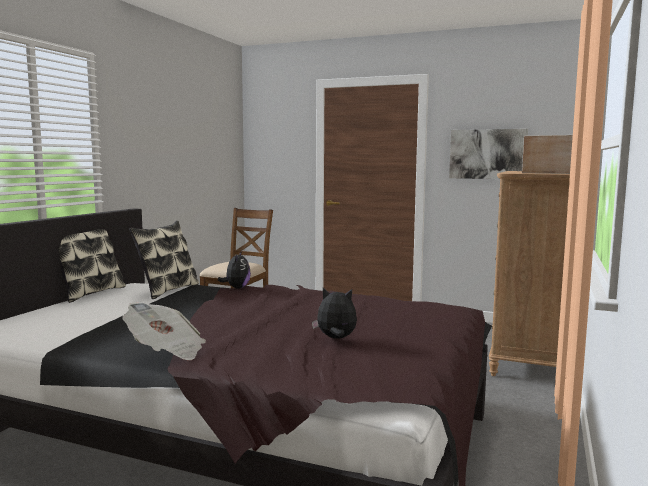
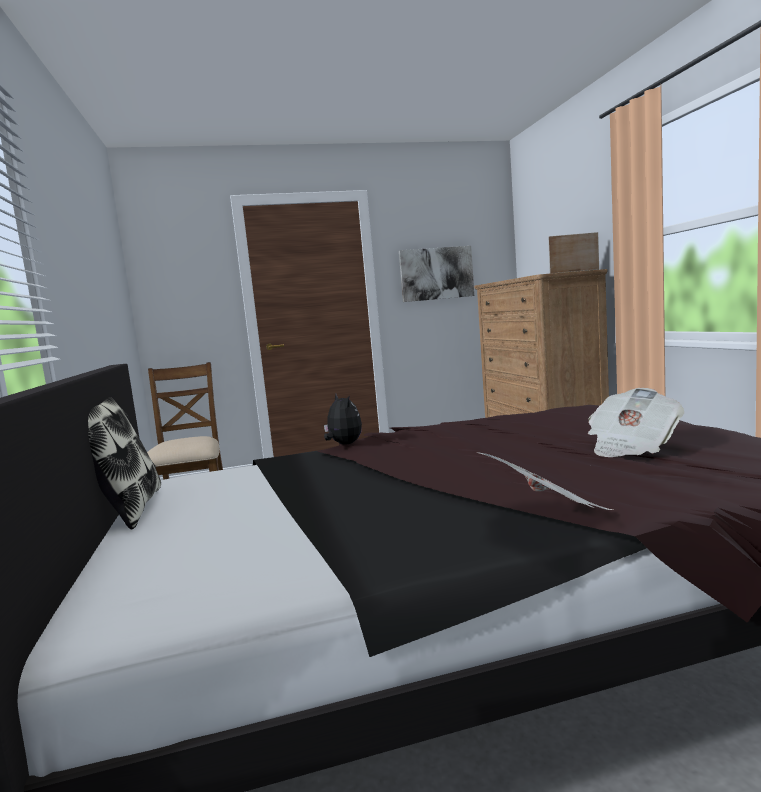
camera: 35 degrees left, 0 degrees up
pillow [129,221,199,299] -> none
plush toy [312,288,357,339] -> newspaper [588,388,685,457]

